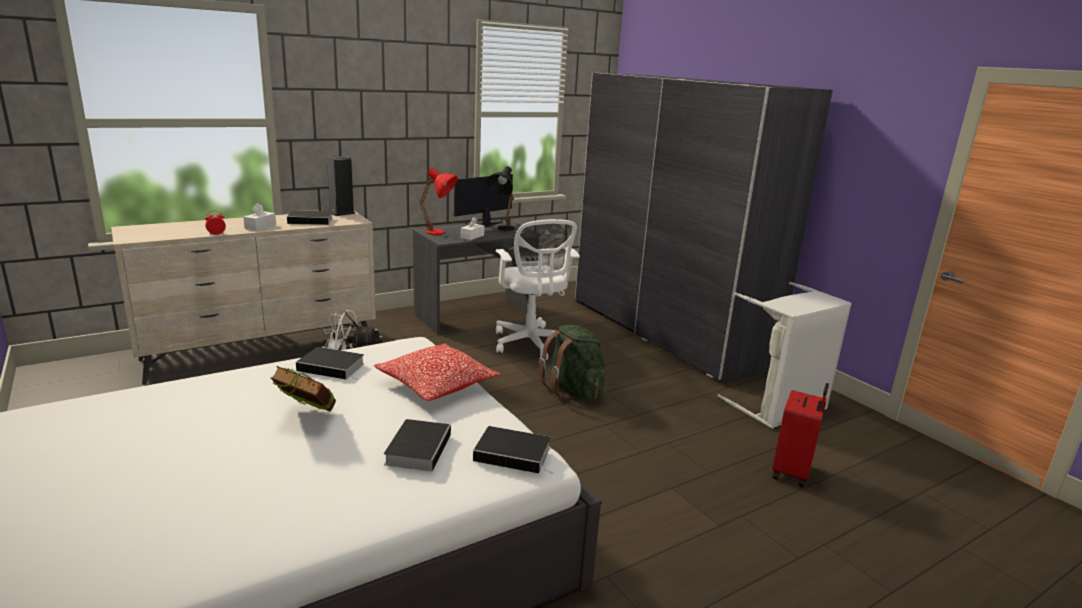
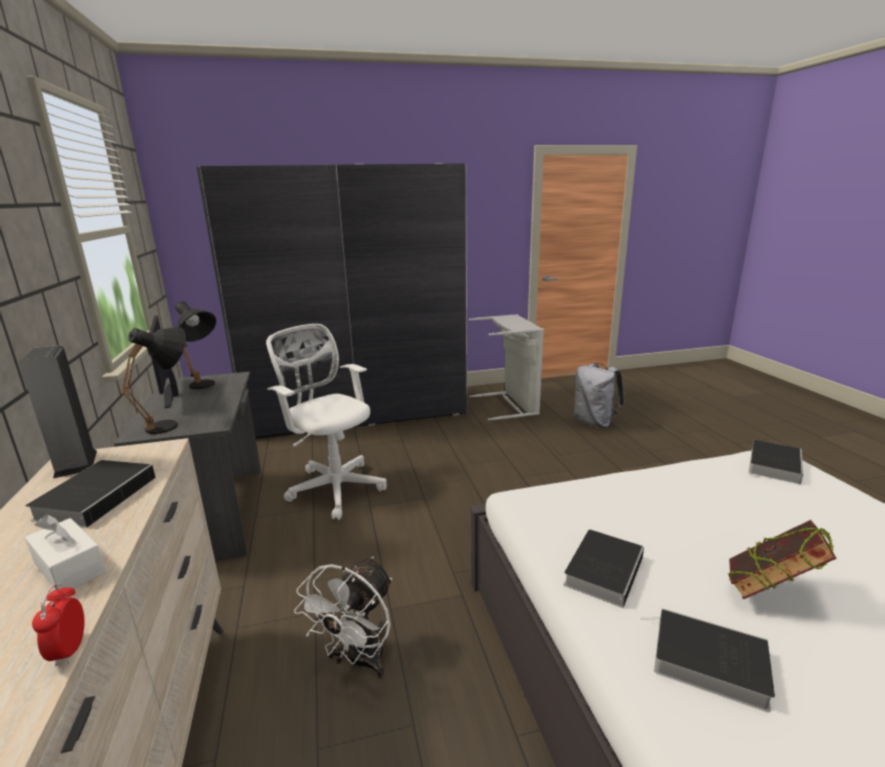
camera: 70 degrees left, 0 degrees up
pillow [374,344,501,401] -> none
book [384,419,451,472] -> book moved to [640,608,775,712]
red table lamp [419,168,458,235] -> black table lamp [121,327,186,434]
white tissue box [460,217,485,240] -> none
white office chair [496,219,580,360] -> white office chair turned 135 degrees counterclockwise [266,324,387,520]
green backpack [539,325,604,399] -> none
red suitcase [772,383,829,488] -> grey backpack [574,363,625,428]

